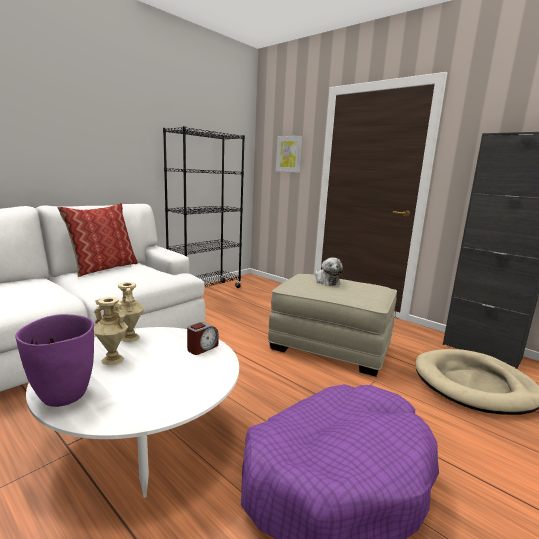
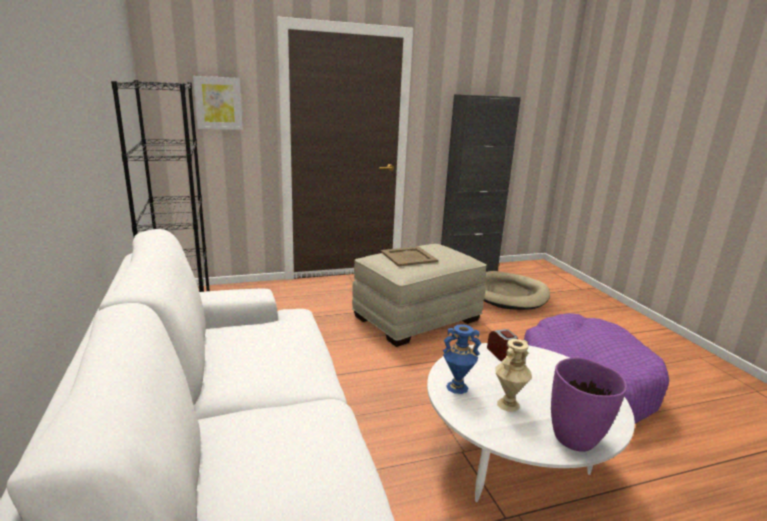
camera: 60 degrees left, 5 degrees up
pillow [58,203,138,277] -> none
beige vase [115,282,144,342] -> blue vase [443,324,481,394]
plush toy [314,257,343,286] -> beige tray [381,246,438,267]

